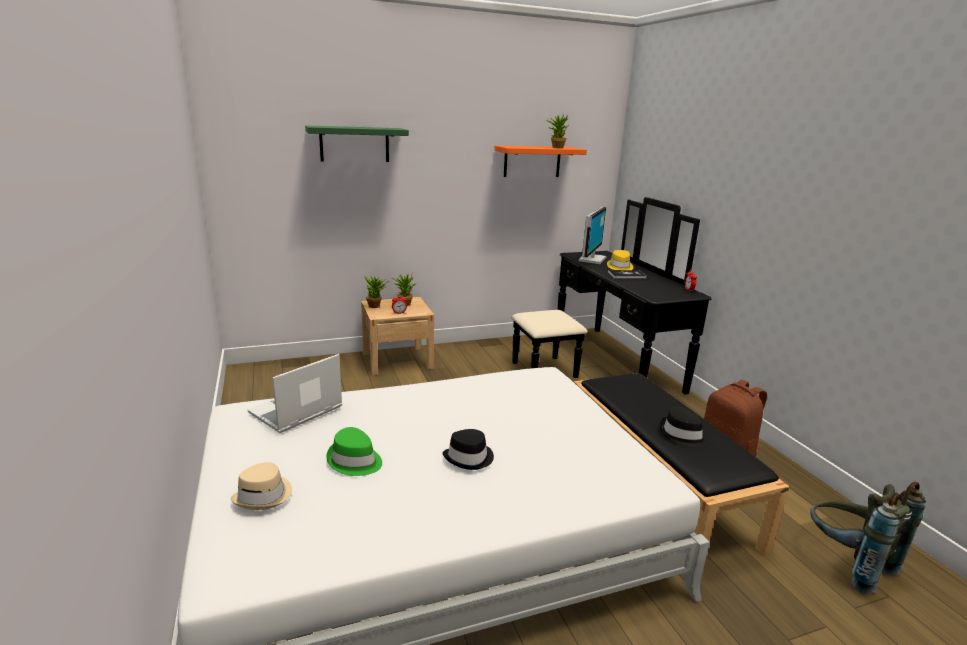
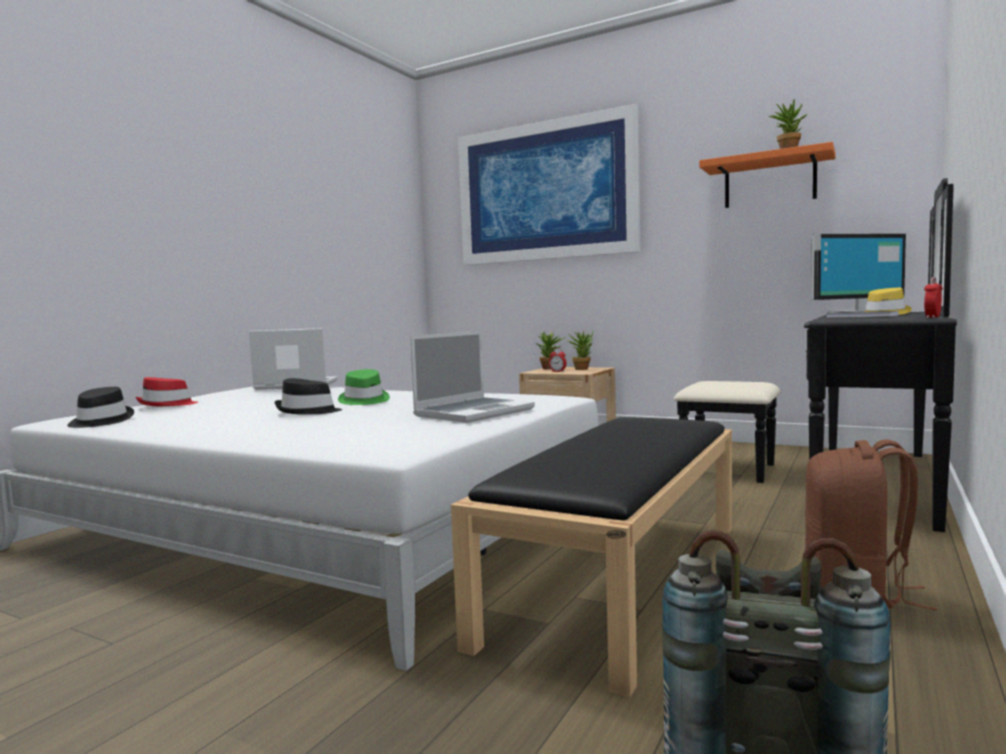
camera: 50 degrees right, 15 degrees down
beige hat [230,462,292,510] -> red hat [136,377,198,406]
green shelf [305,125,409,162] -> picture [458,104,640,265]
green hat [326,427,382,476] -> green hat moved to [338,369,390,405]
black hat [660,406,708,447] -> black hat moved to [67,387,134,428]
none -> laptop [410,331,535,423]

